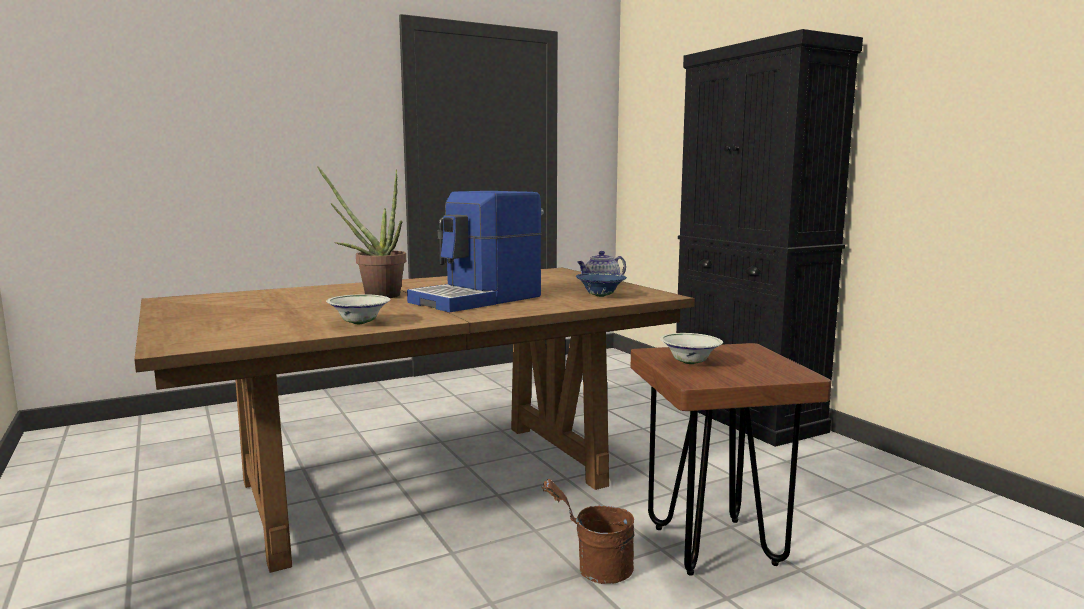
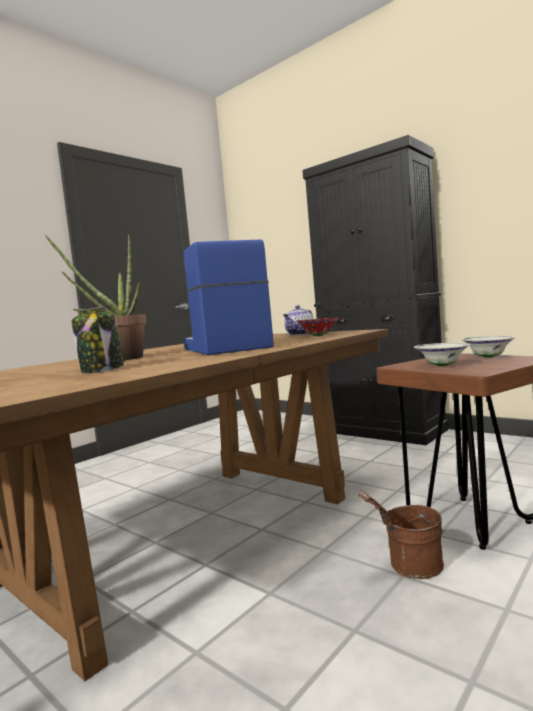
camera: 20 degrees left, 5 degrees down
white bowl [326,294,391,324] -> white bowl moved to [461,336,516,358]
coffee machine [407,191,542,312] -> coffee machine turned 135 degrees clockwise [184,239,274,355]
blue bowl [576,273,627,297] -> red bowl [296,318,339,336]
none -> jar [72,307,124,373]

